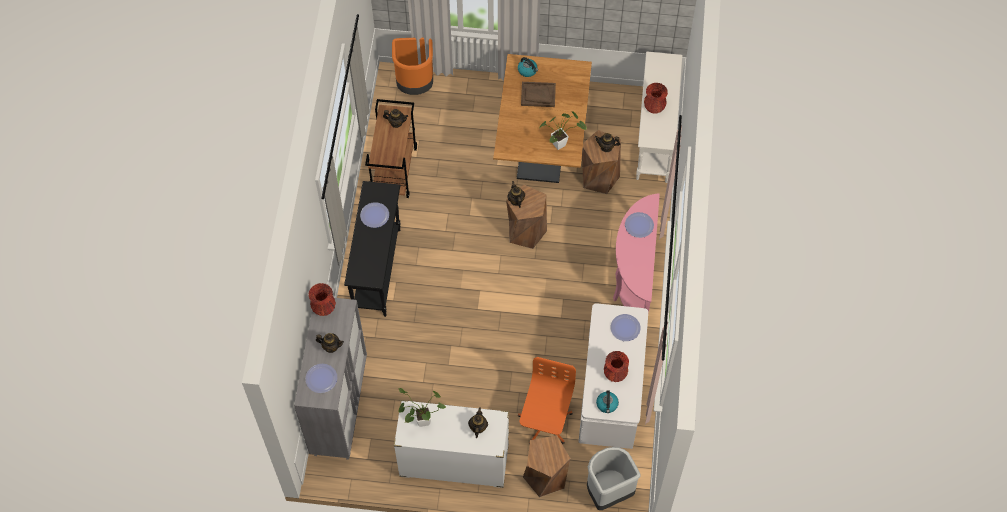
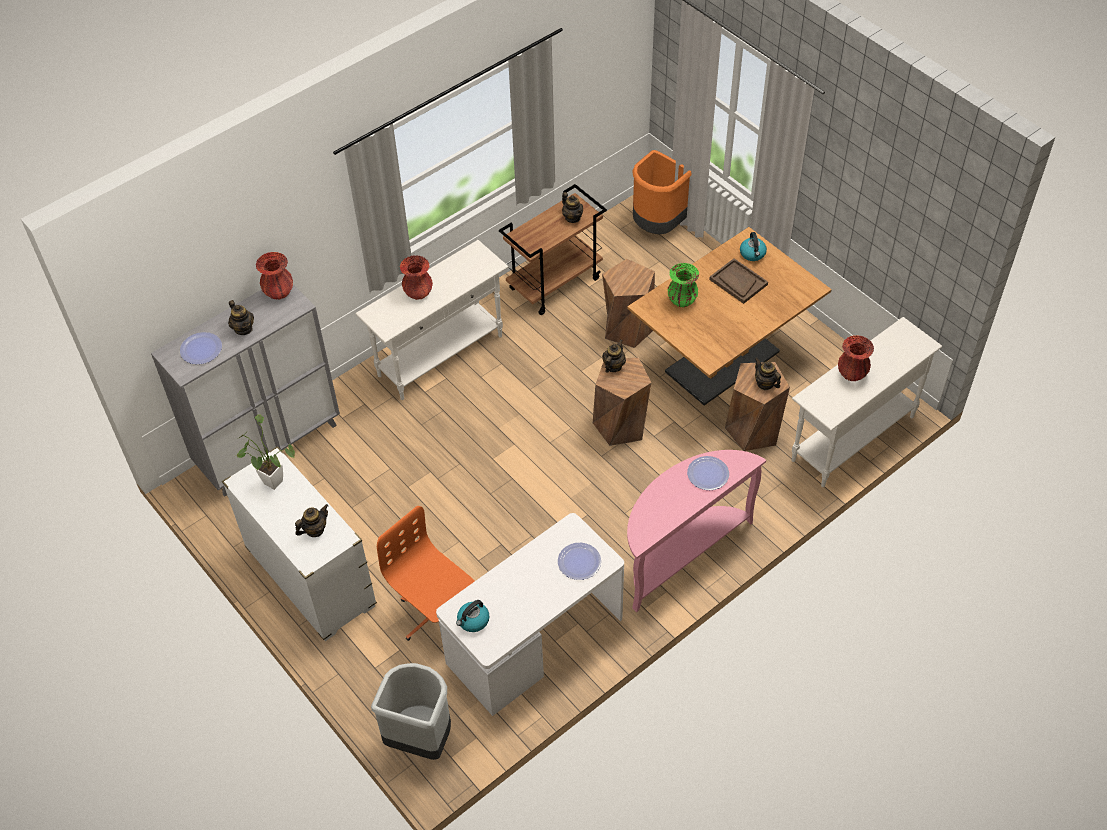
camera: 45 degrees right, 10 degrees down
black console table [344,181,400,317] -> white console table [355,240,509,400]
plate [360,202,389,228] -> none
orange office chair [518,357,576,445] -> orange office chair turned 105 degrees counterclockwise [377,506,475,641]
brown stool [523,436,571,497] -> brown stool moved to [602,259,655,348]
potted plant [539,111,587,150] -> none
red vase [604,351,629,382] -> red vase moved to [400,255,433,300]
none -> green vase [668,263,699,307]

